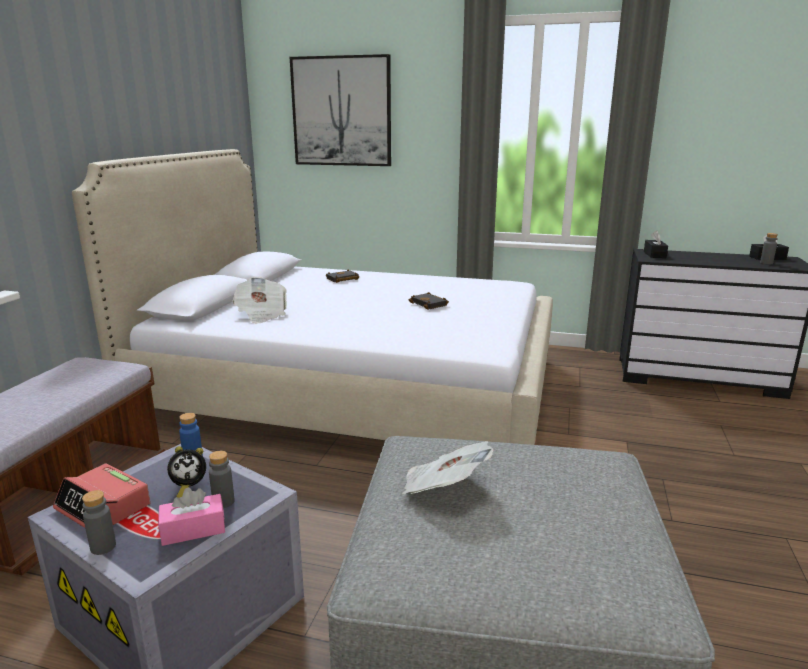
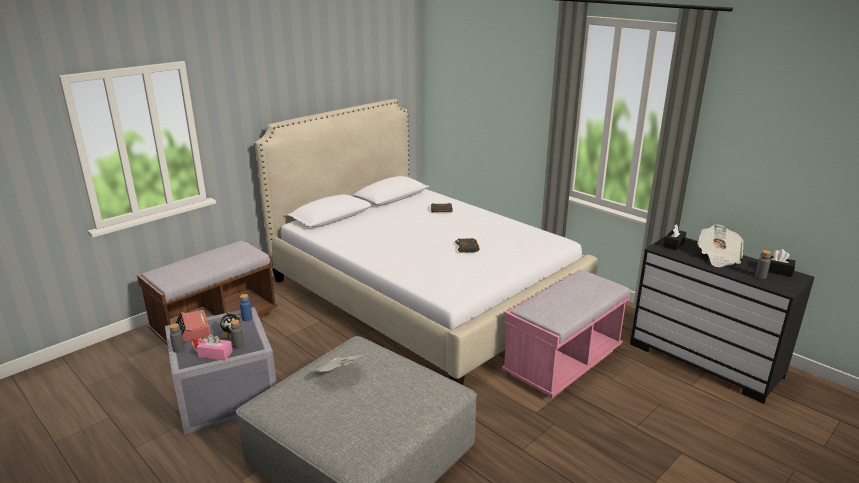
camera: 30 degrees right, 5 degrees up
newspaper [232,277,287,324] -> newspaper moved to [697,224,744,267]
picture [290,54,391,166] -> none
none -> pink bench [502,270,630,398]

